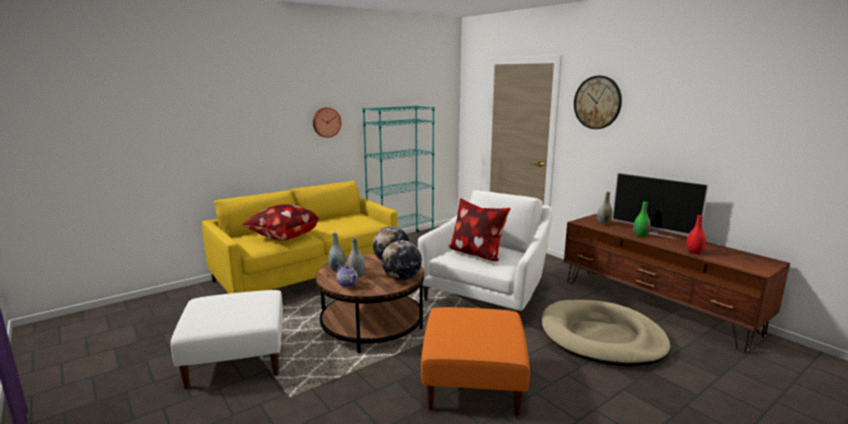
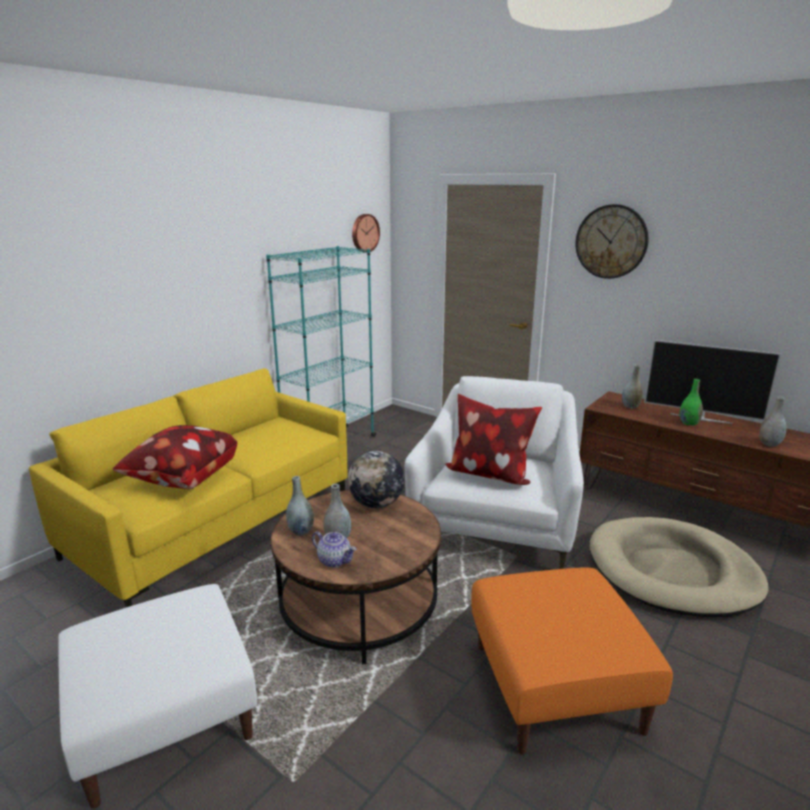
camera: 15 degrees left, 5 degrees up
wall clock [313,107,341,138] -> wall clock moved to [352,214,380,252]
globe [382,240,422,281] -> none
red vase [686,215,706,254] -> grey vase [759,397,786,447]

